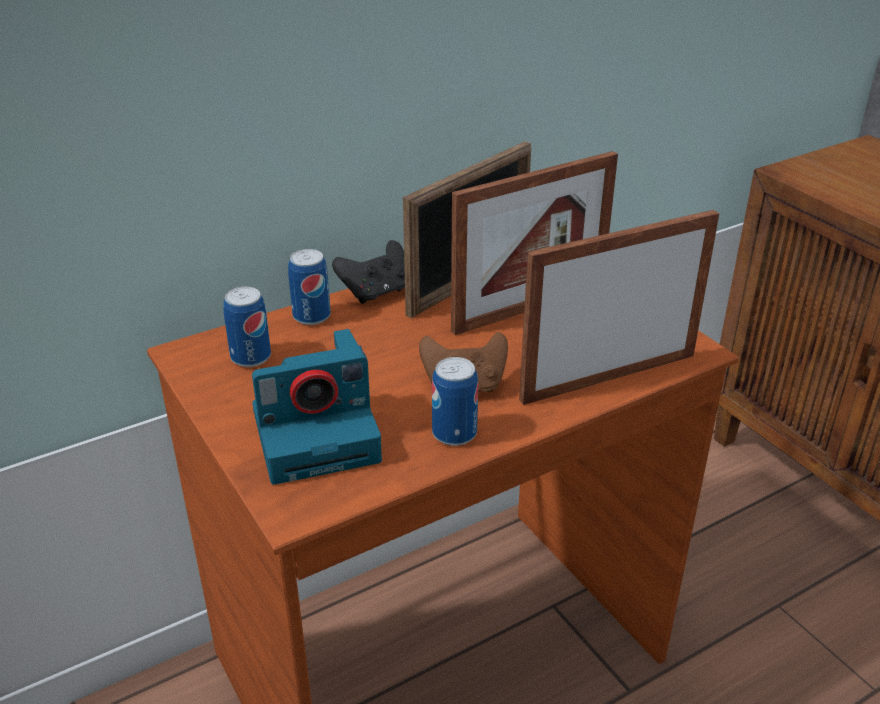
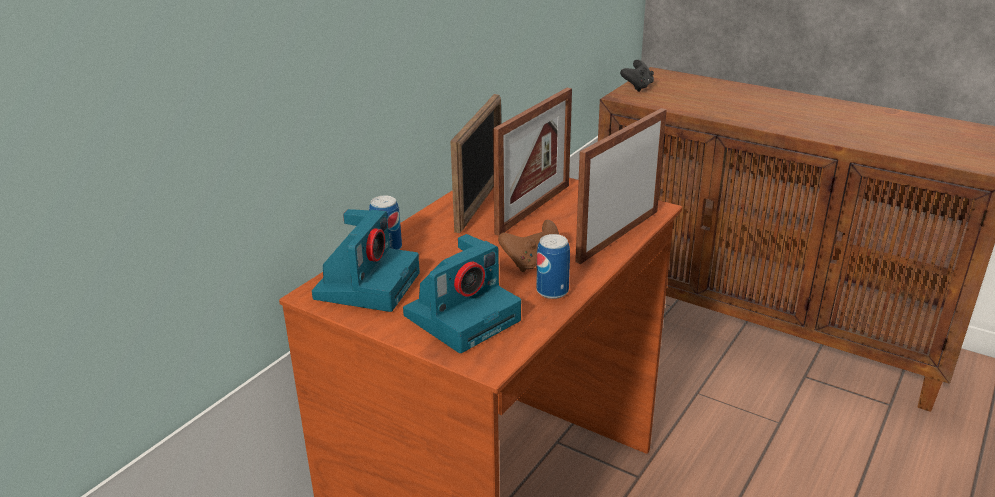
camera: 25 degrees left, 5 degrees down
can [223,287,271,367] -> camera [312,209,420,312]
black game controller [332,240,405,304] -> black game controller moved to [620,60,654,92]

